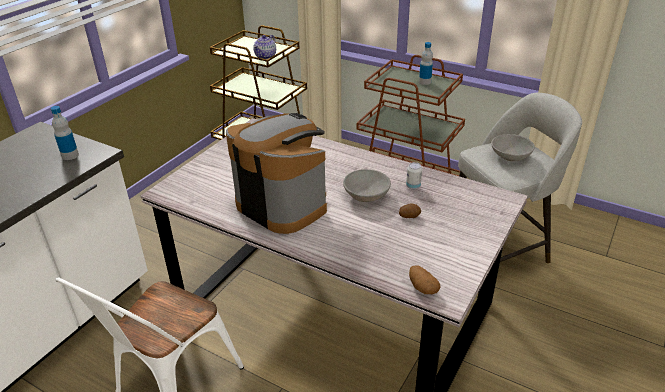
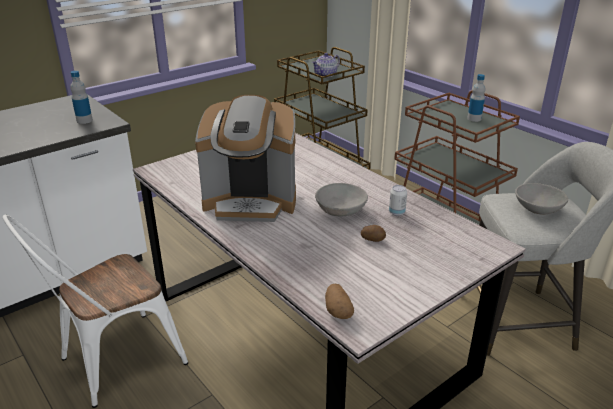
camera: 20 degrees right, 5 degrees down
coffee machine [226,113,327,234] -> coffee machine turned 120 degrees clockwise [195,95,296,222]

